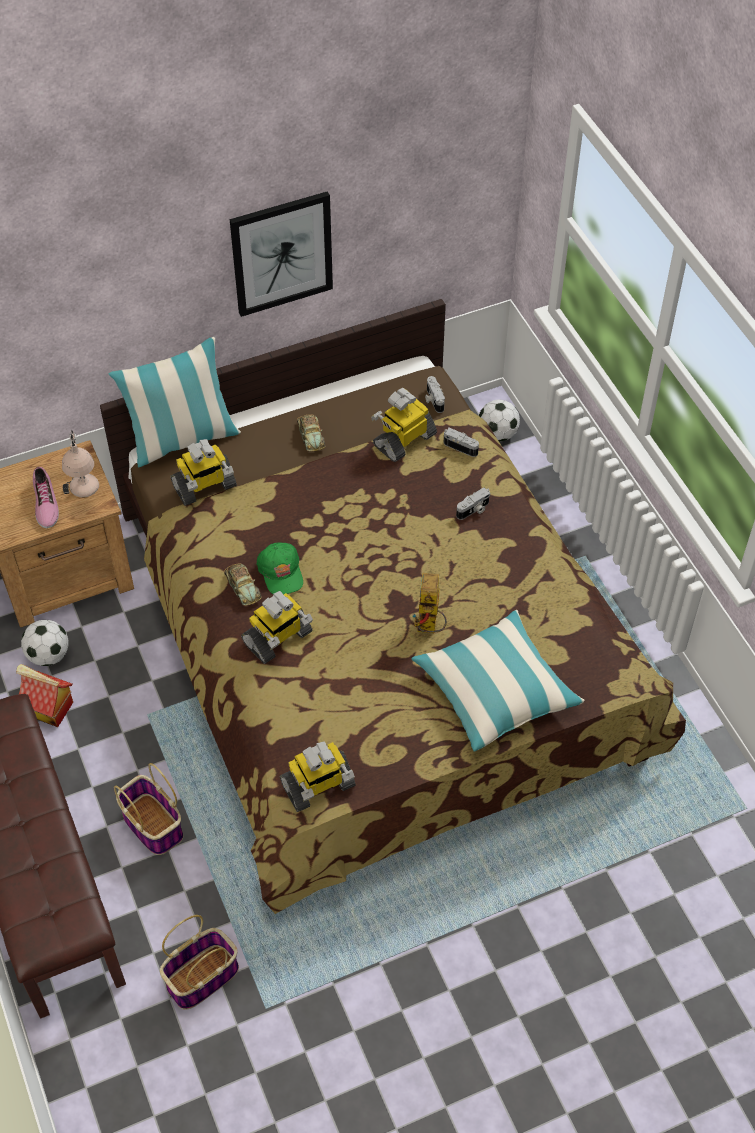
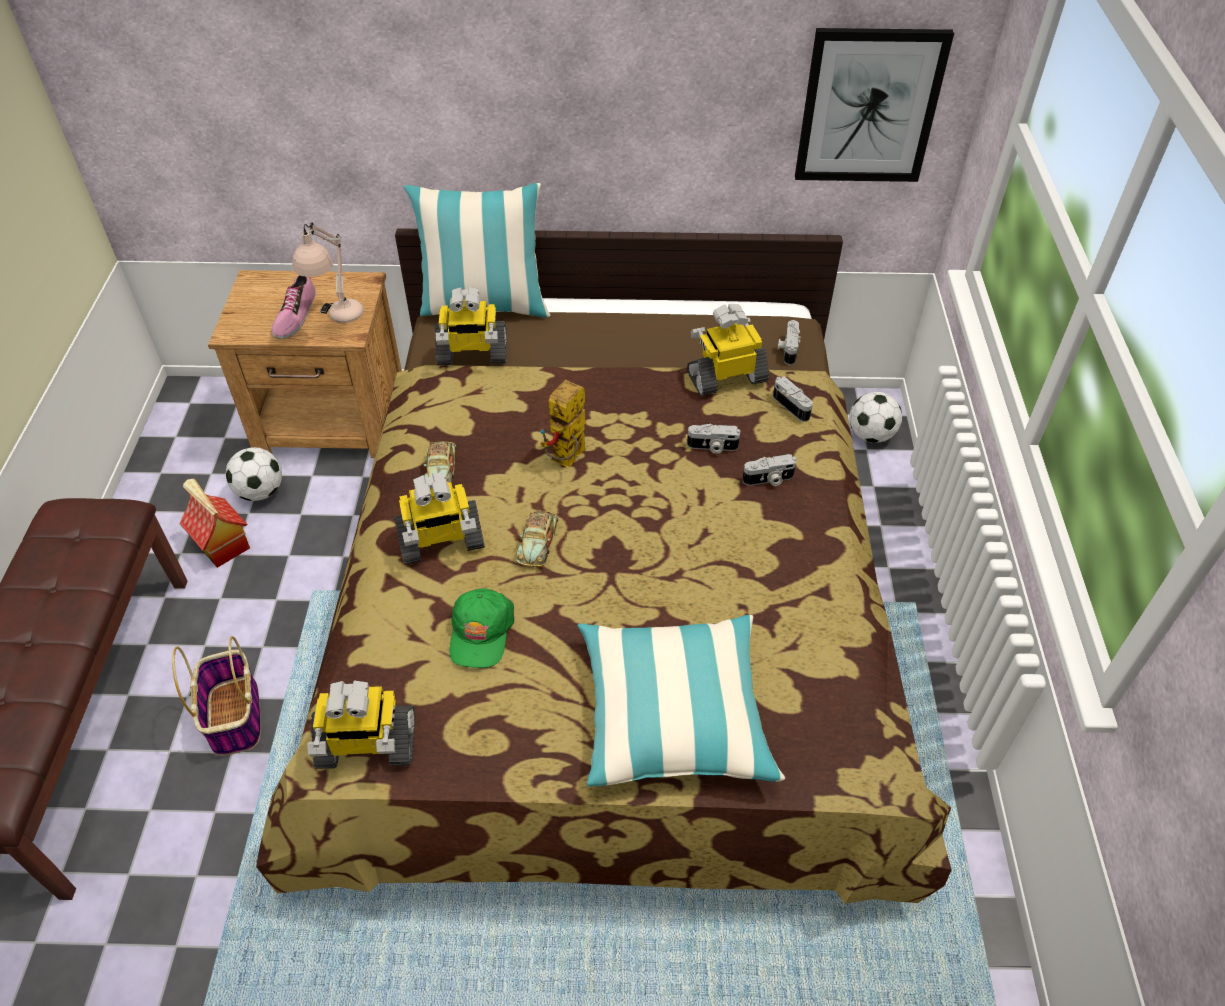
camera: 25 degrees right, 5 degrees down
basket [160,915,239,1010] -> none
picture [230,191,333,317] -> picture moved to [795,28,954,182]
green cap [256,543,303,595] -> green cap moved to [449,588,514,668]
toy car [297,414,325,452] -> toy car moved to [516,510,558,567]
toy robot [412,573,447,633] -> toy robot moved to [540,380,586,468]
none -> camera [687,424,740,454]

